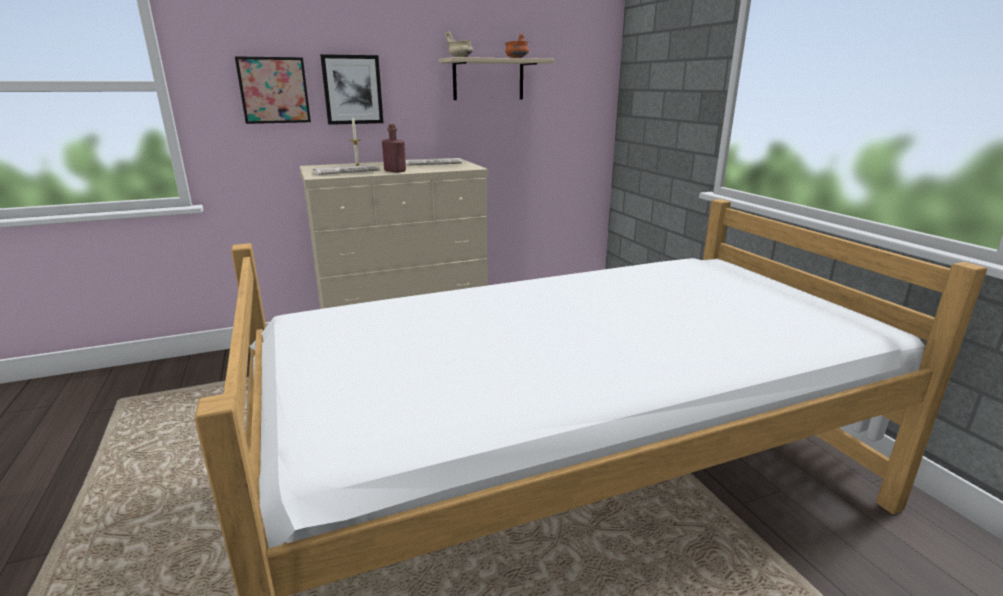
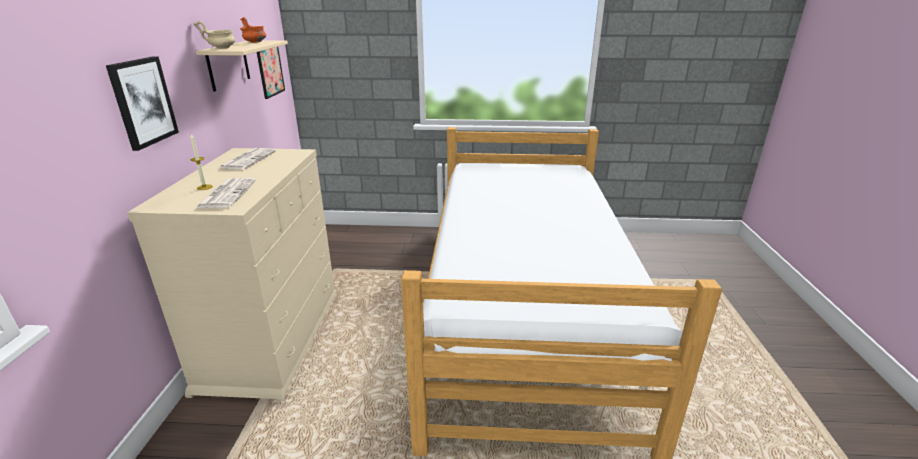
camera: 65 degrees left, 5 degrees up
picture [235,56,311,124] -> picture moved to [257,47,285,99]
red bottle [382,124,406,173] -> none

